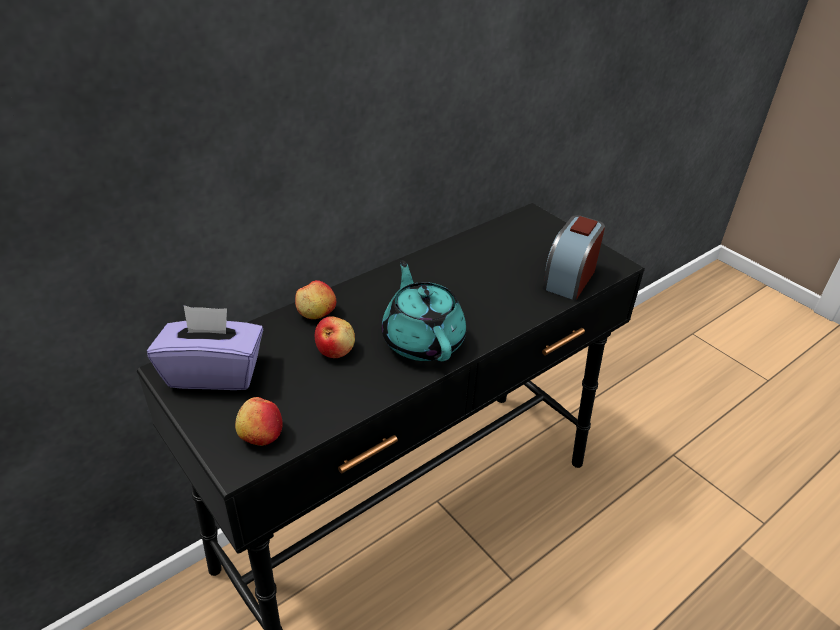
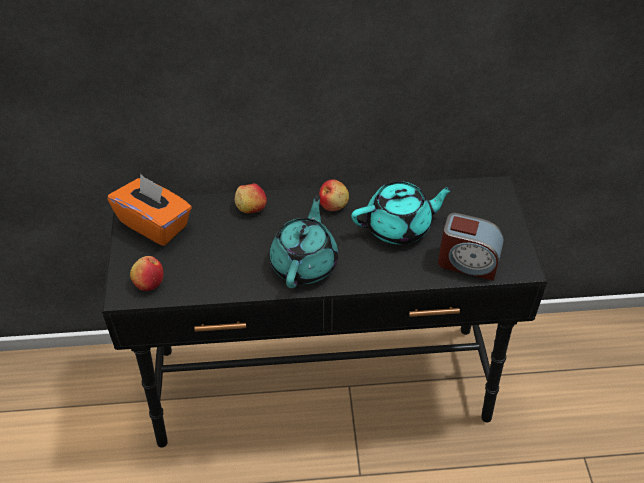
camera: 35 degrees right, 10 degrees up
purple tissue box [147,305,263,390] -> orange tissue box [107,174,192,246]
apple [315,316,355,358] -> apple moved to [319,179,349,211]
alarm clock [543,215,605,300] -> alarm clock turned 135 degrees counterclockwise [438,213,504,281]
none -> turquoise teapot [351,181,455,244]

